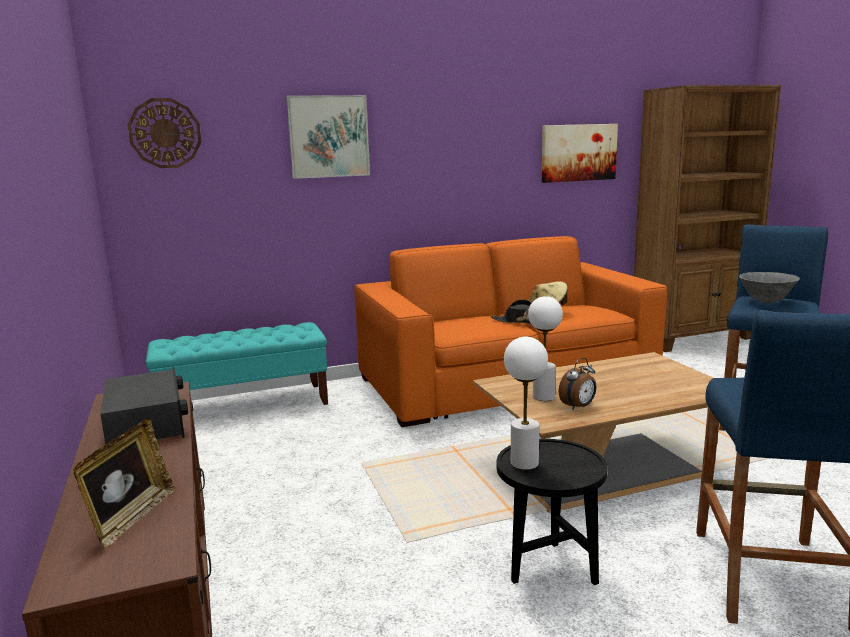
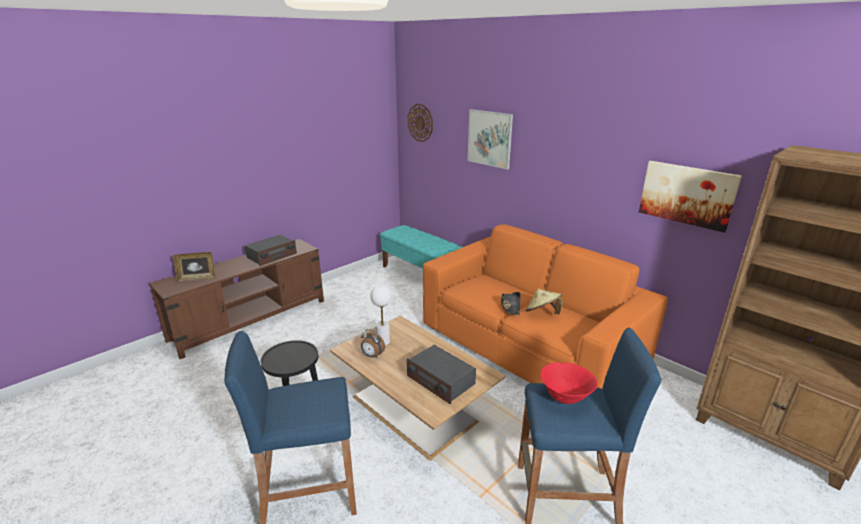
camera: 65 degrees right, 10 degrees up
white table lamp [504,337,548,470] -> none
grey bowl [739,272,800,303] -> red bowl [540,362,598,404]
none -> radio [407,345,476,404]

